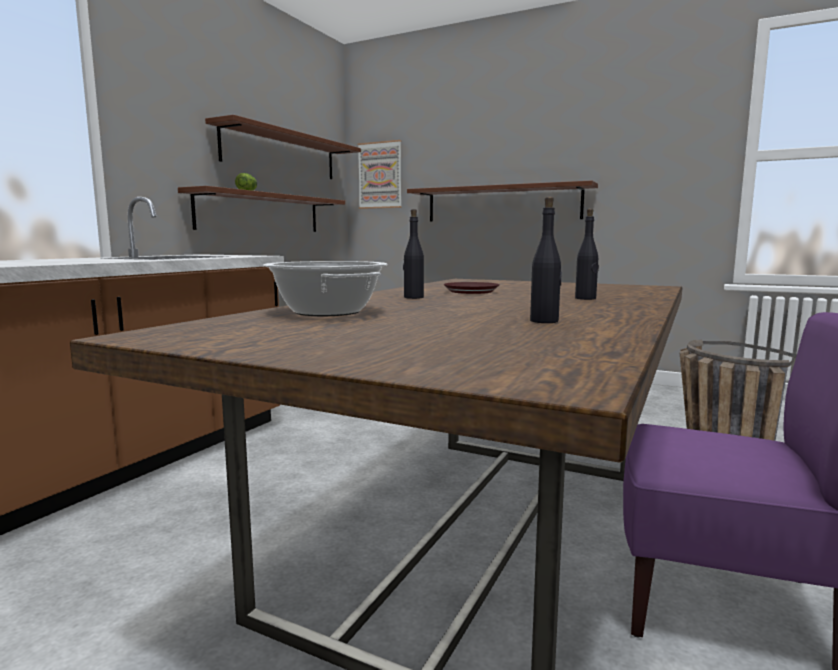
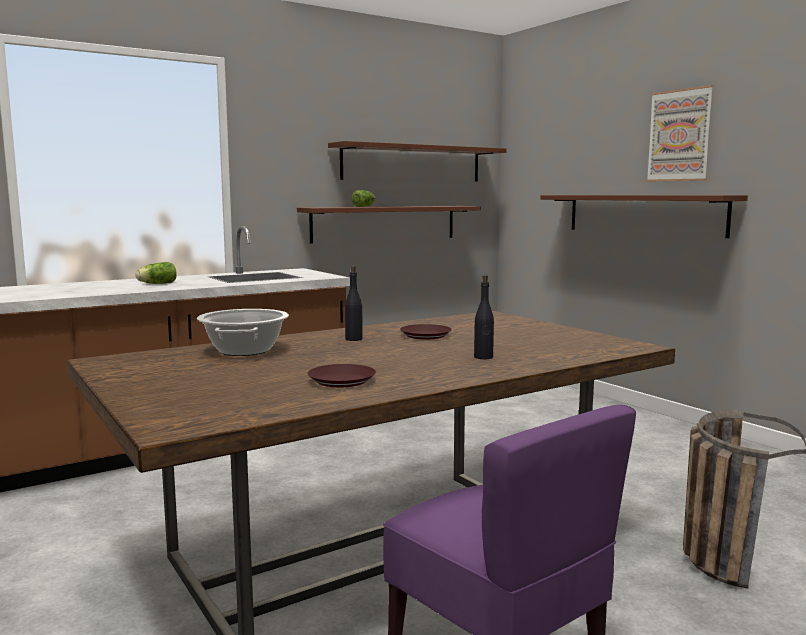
camera: 30 degrees right, 0 degrees up
picture [358,140,402,209] -> picture moved to [646,85,714,181]
black bottle [530,197,562,323] -> brown plate [307,364,376,387]
none -> lettuce [136,262,177,284]

